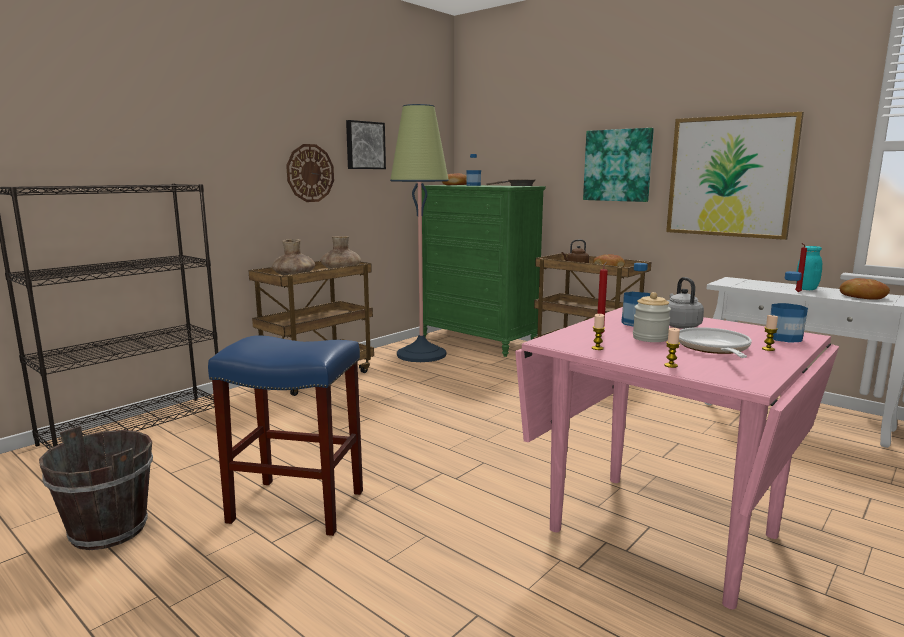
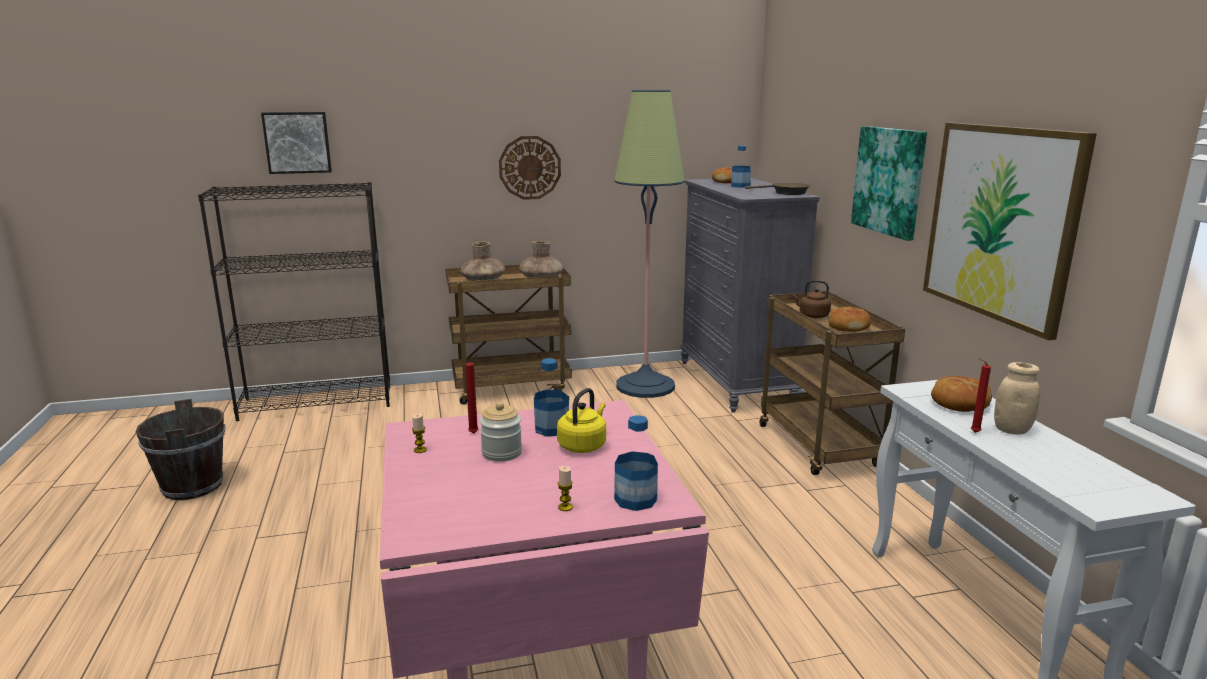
camera: 35 degrees right, 5 degrees up
blue stool [208,335,363,536] -> none
picture [346,120,386,169] -> picture moved to [261,112,332,174]
green dresser [417,185,546,357] -> grey dresser [680,178,820,412]
candle [664,328,680,368] -> none
grey kettle [667,277,704,329] -> yellow kettle [557,388,606,453]
frying pan [679,327,752,358] -> none
turquoise jar [796,246,822,290] -> beige jar [994,362,1040,435]
bread [840,278,890,300] -> bread moved to [931,376,992,412]

